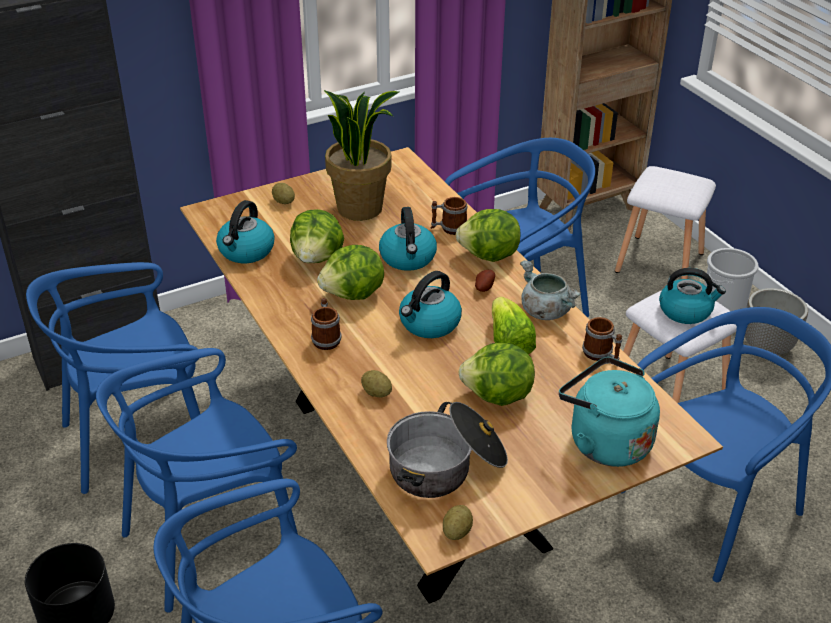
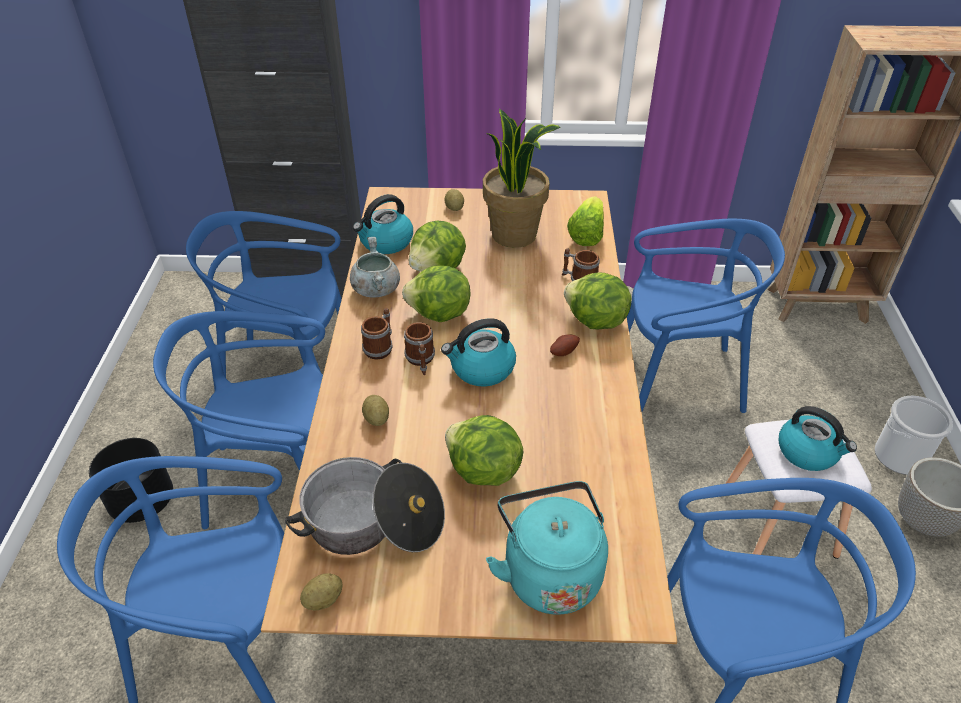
camera: 30 degrees right, 5 degrees up
kettle [379,207,437,271] -> none
lettuce [492,297,536,354] -> lettuce moved to [567,196,604,246]
grey cooking pot [520,260,582,320] -> grey cooking pot moved to [350,237,400,298]
mug [582,317,622,361] -> mug moved to [404,322,435,376]
white stool [615,166,716,279] -> none

